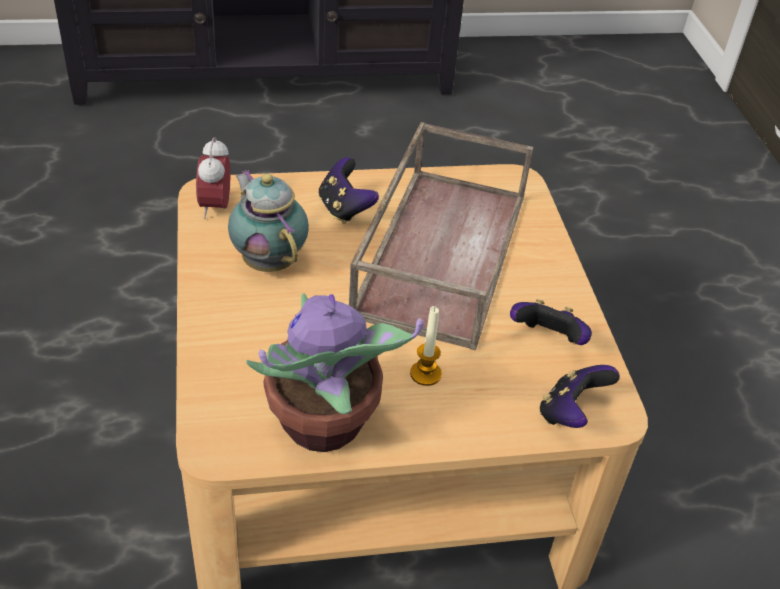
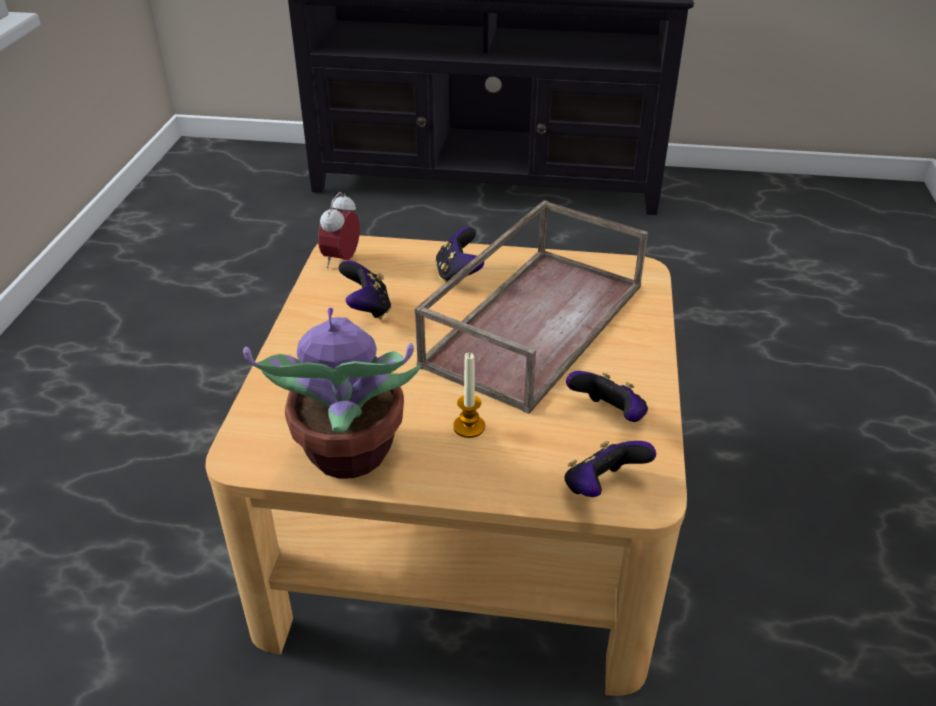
camera: 20 degrees right, 5 degrees down
teapot [228,169,309,272] -> game controller [338,260,391,319]

